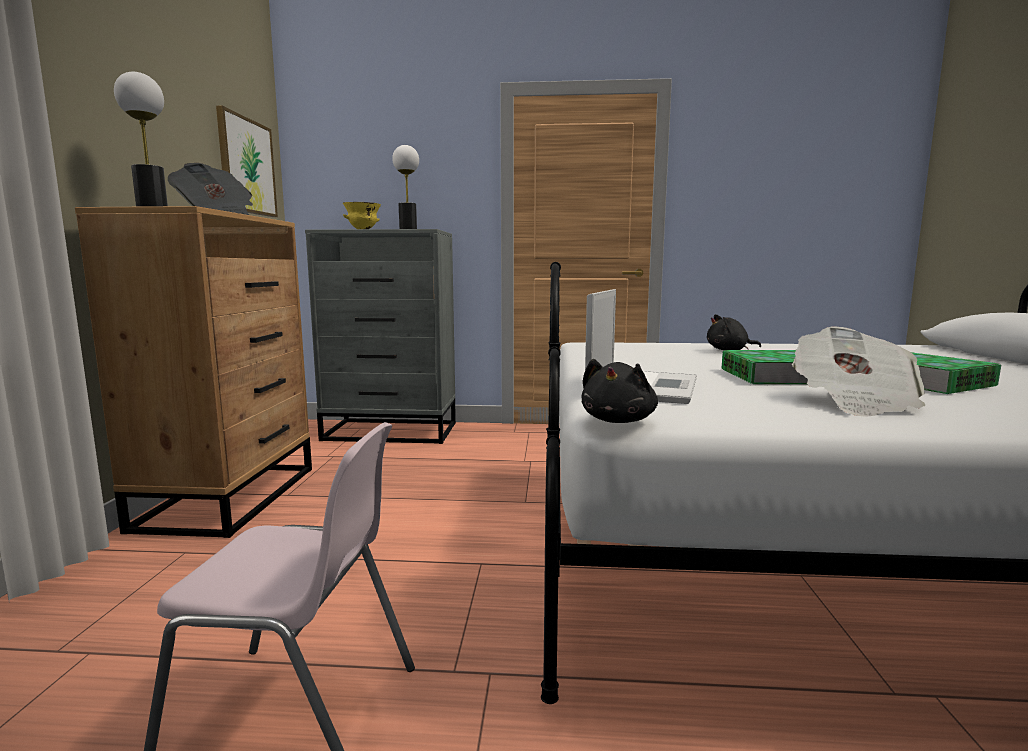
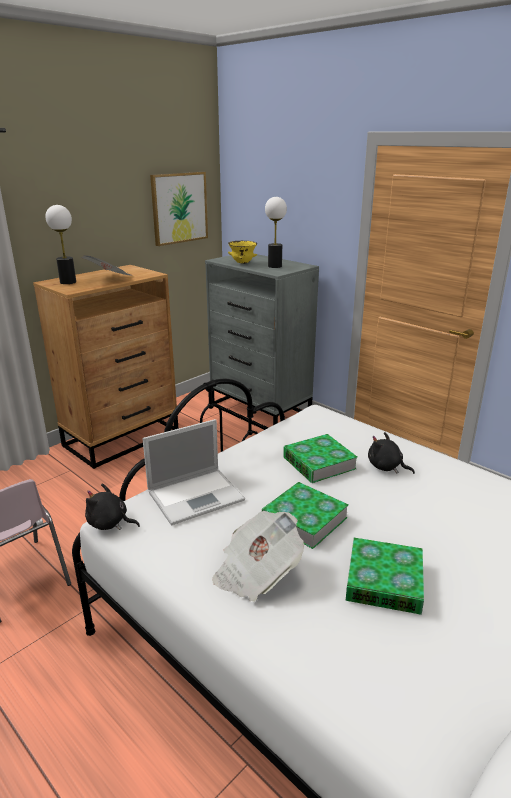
camera: 40 degrees right, 15 degrees up
black plush toy [582,359,658,423] -> black plush toy turned 45 degrees clockwise [85,484,140,530]
none -> book [283,434,357,483]

